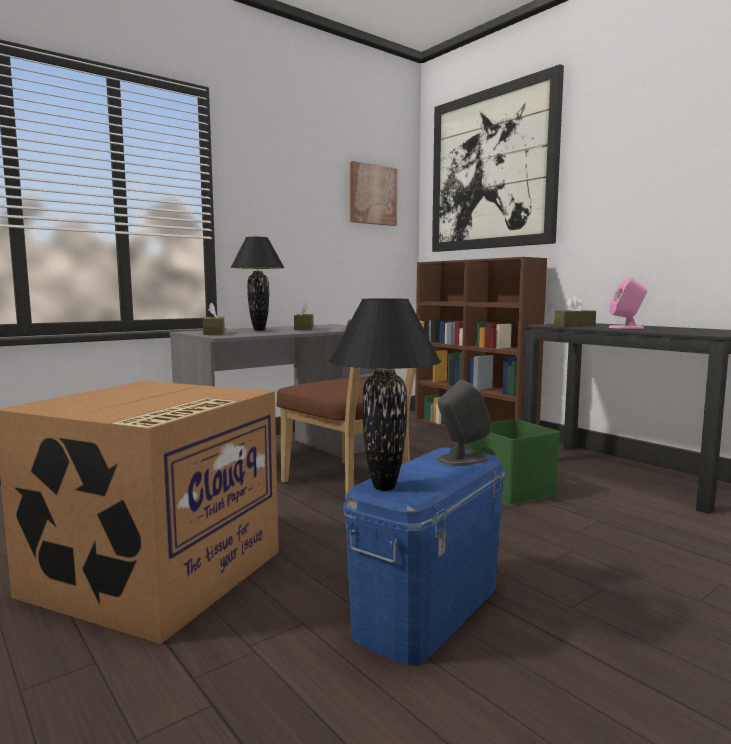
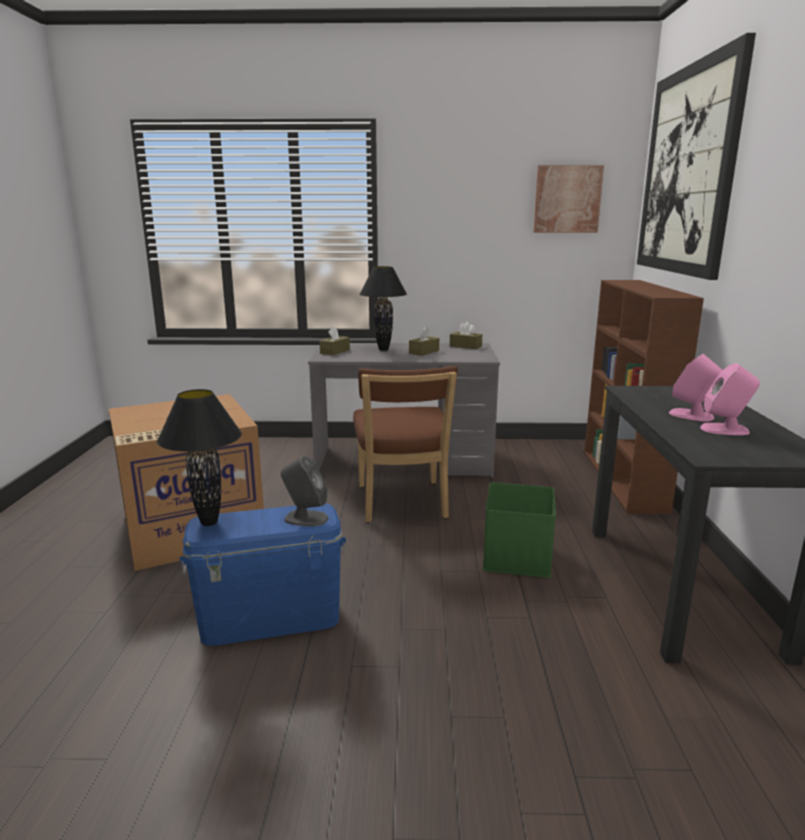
camera: 40 degrees right, 10 degrees up
brown tissue box [554,296,596,327] -> brown tissue box moved to [450,322,482,349]
none -> pink speaker [700,364,760,435]

